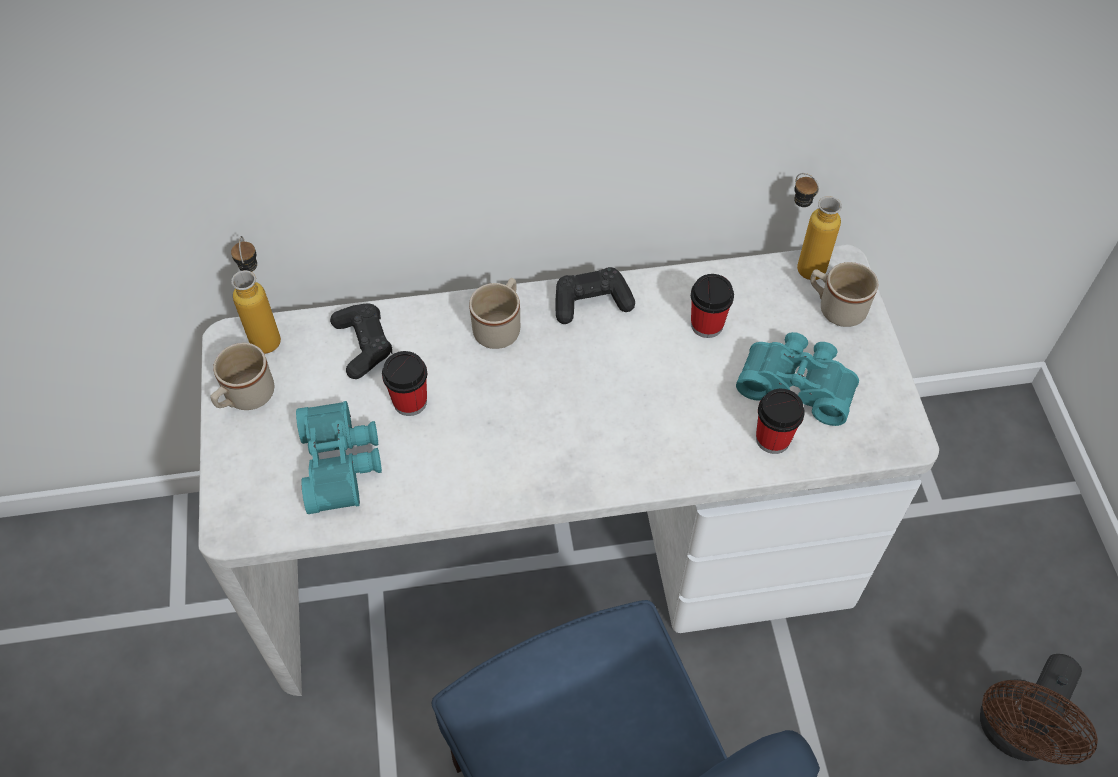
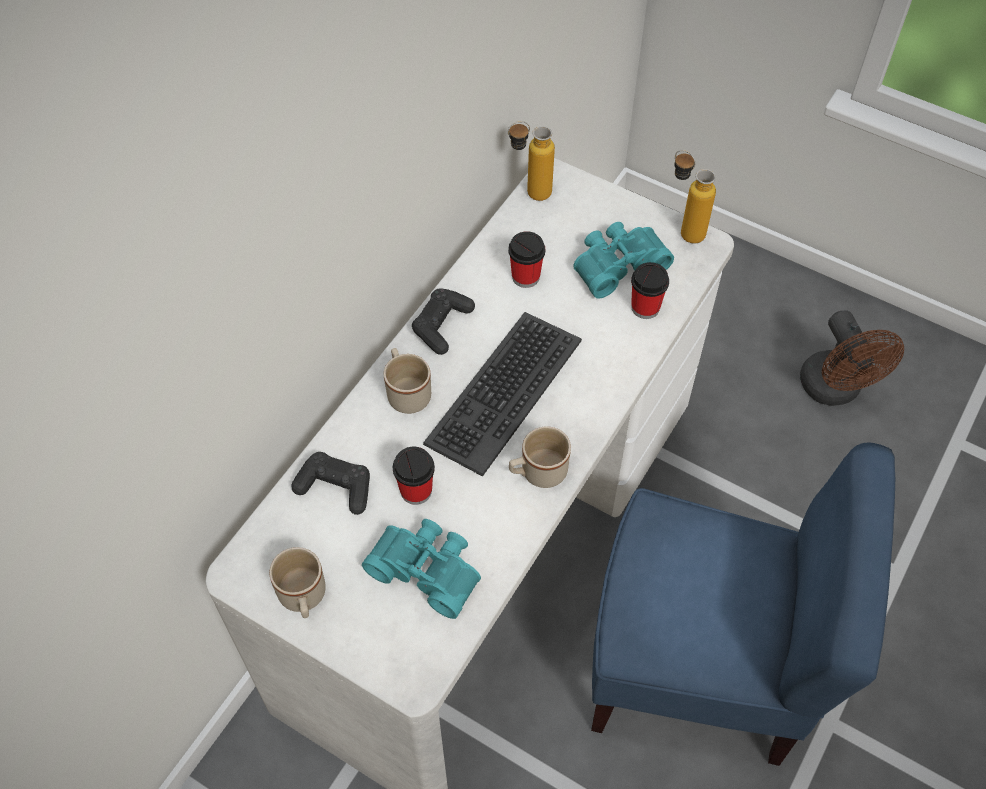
camera: 50 degrees left, 0 degrees up
bottle [231,236,281,354] -> bottle moved to [674,150,716,244]
beige mug [810,262,878,327] -> beige mug moved to [509,426,571,488]
none -> keyboard [423,312,582,477]

